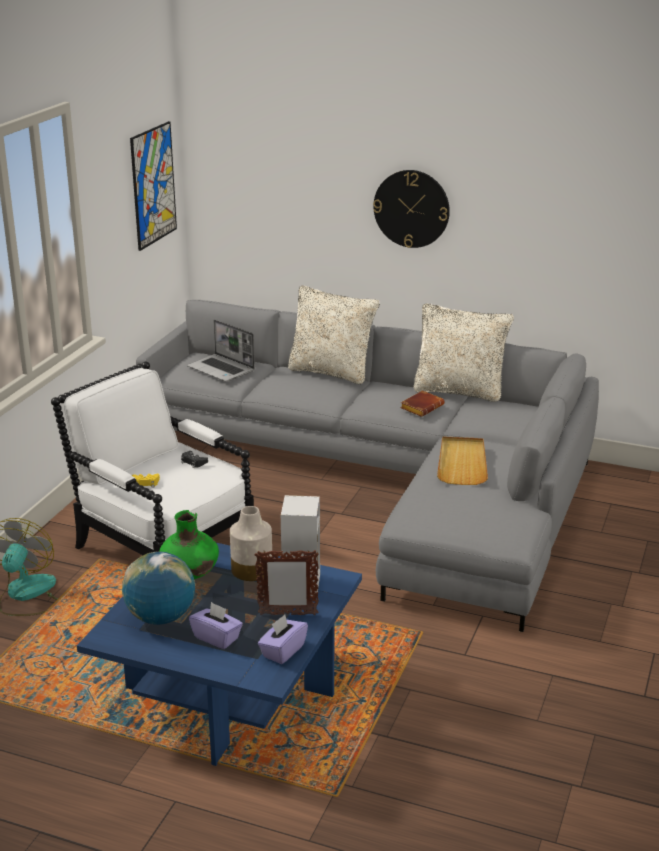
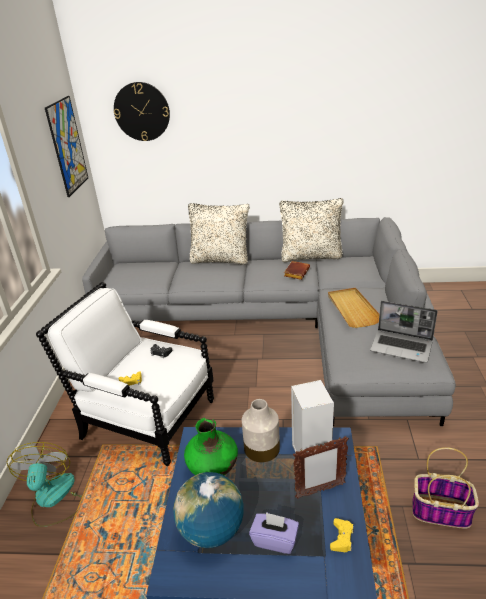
camera: 15 degrees left, 5 degrees up
laptop [187,319,255,382] -> laptop moved to [370,301,438,363]
purple tissue box [258,614,308,664] -> yellow game controller [330,518,354,552]
wall clock [373,170,450,248] -> wall clock moved to [114,82,170,141]
none -> basket [412,447,479,529]

